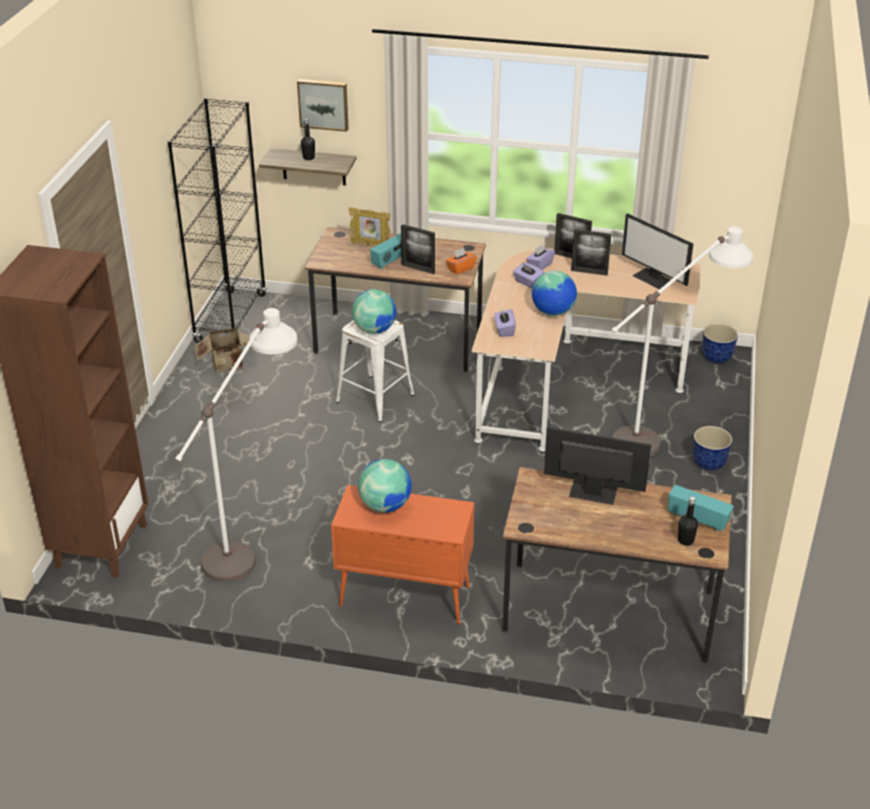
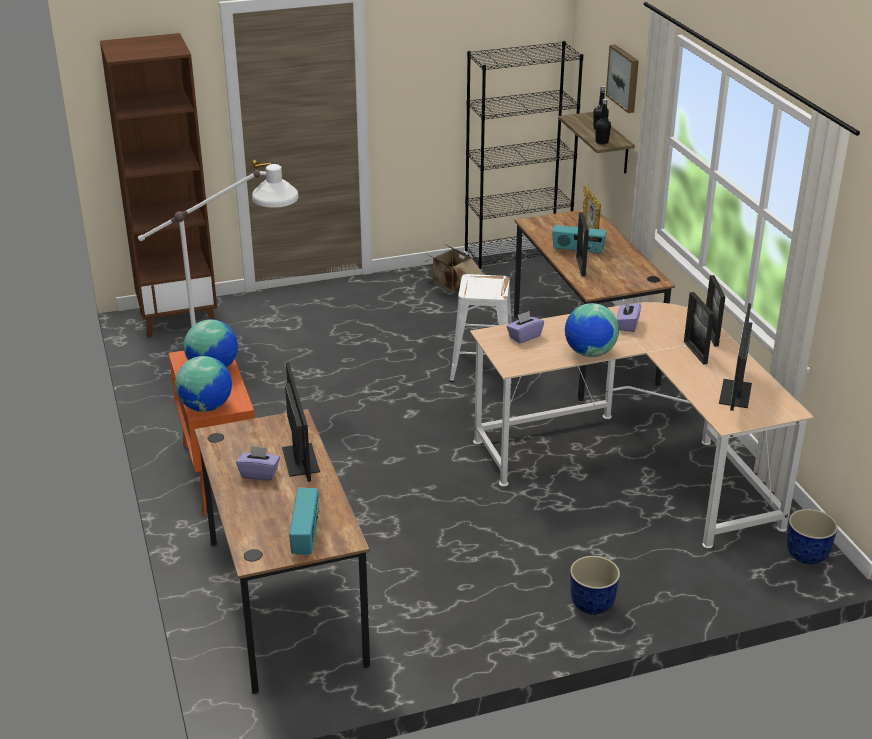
camera: 60 degrees right, 5 degrees down
globe [352,289,396,334] -> globe moved to [175,356,232,412]
orange tissue box [446,248,476,275] -> none
purple tissue box [526,244,555,270] -> purple tissue box moved to [236,446,280,480]
white floor lamp [611,226,753,457] -> none
black bottle [678,496,698,546] -> black bottle moved to [595,98,611,145]

